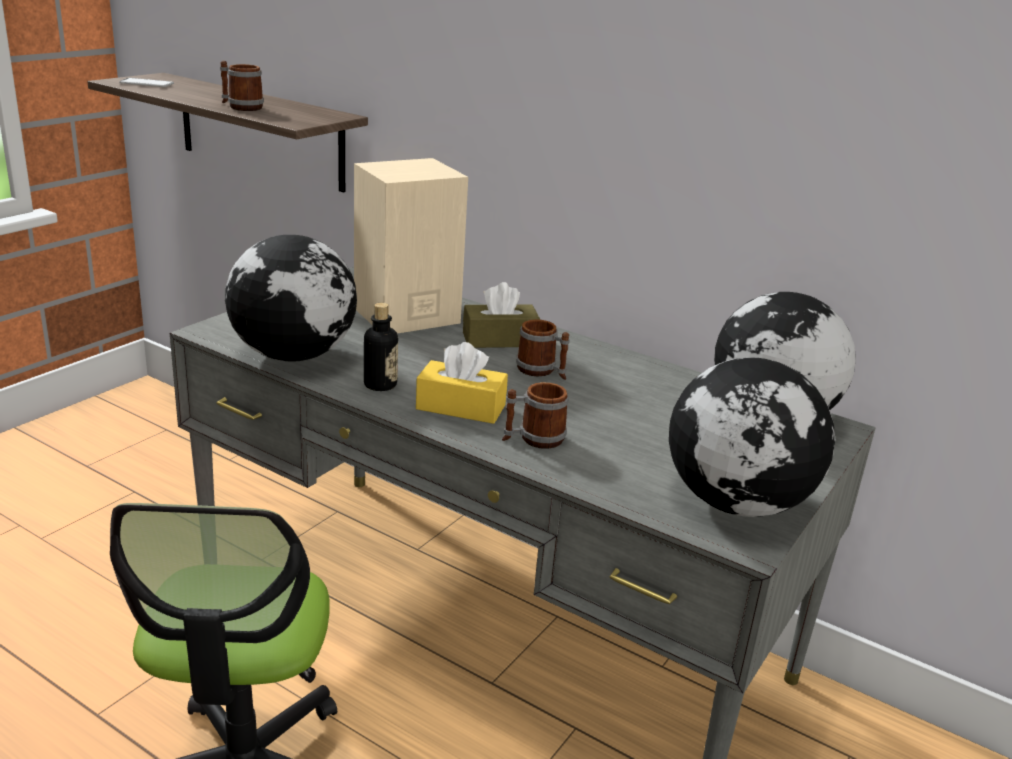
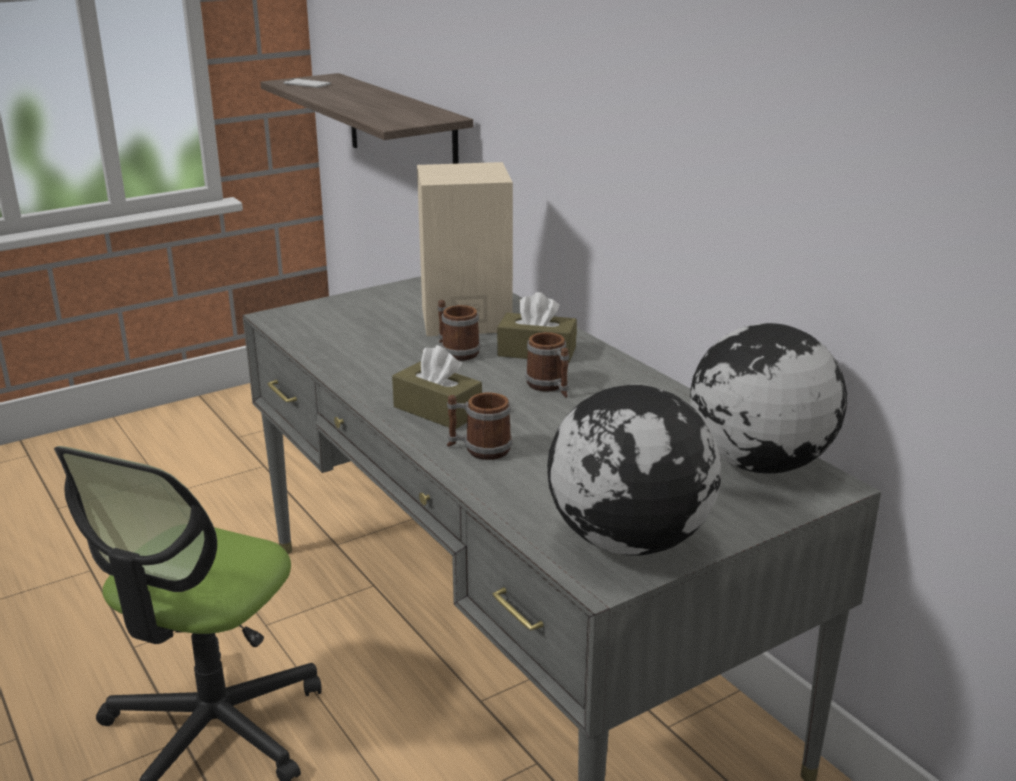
camera: 25 degrees right, 0 degrees up
mug [220,61,264,111] -> mug moved to [438,300,481,361]
globe [225,235,357,362] -> none
bottle [364,303,398,391] -> none
yellow tissue box [416,342,508,424] -> brown tissue box [392,345,482,429]

